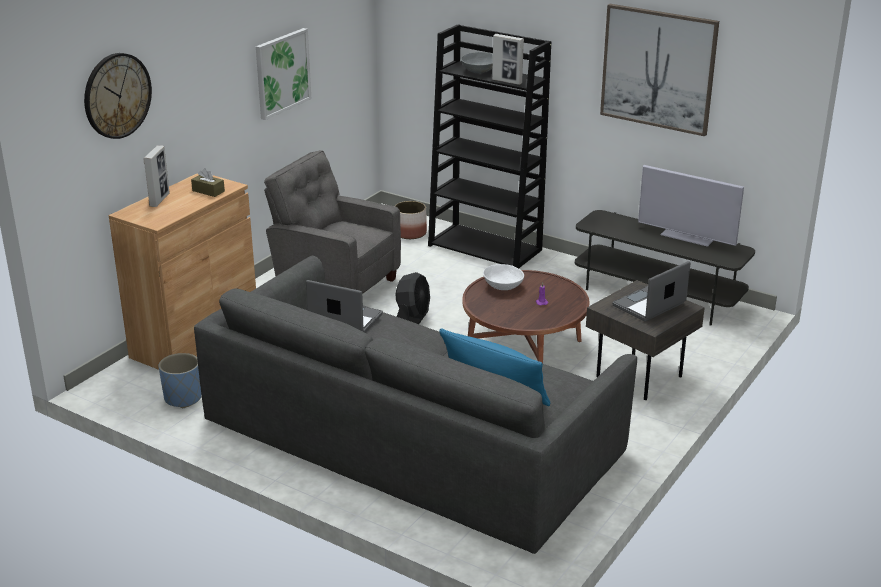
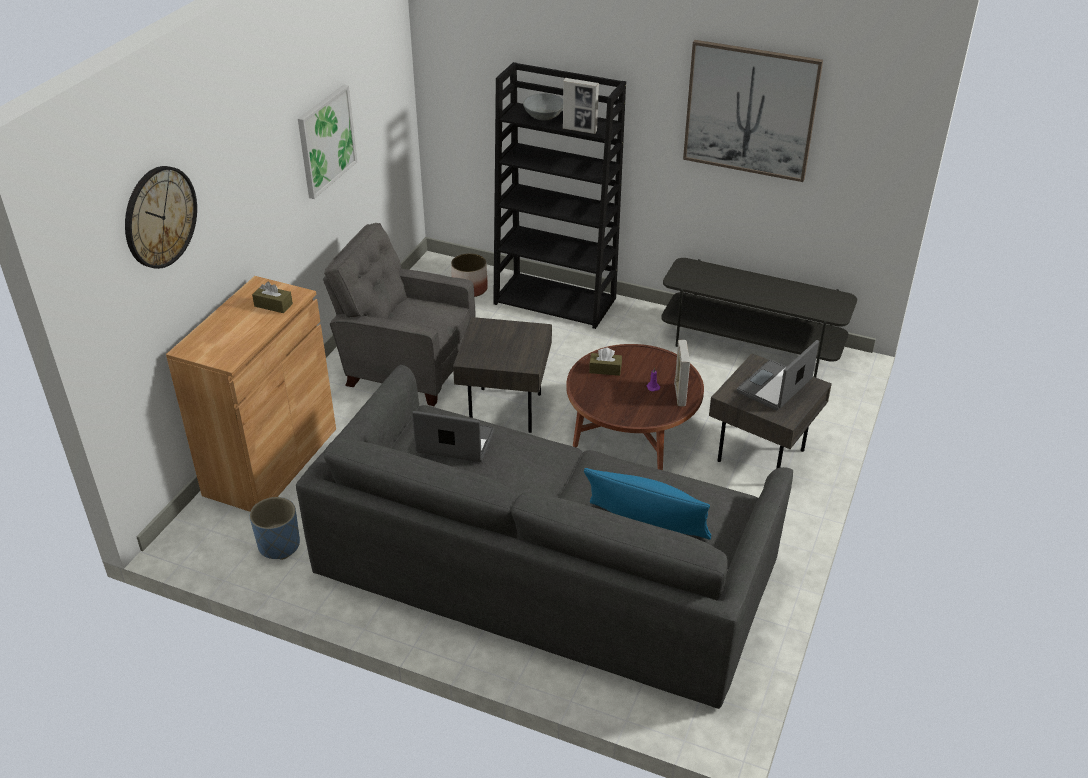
camera: 10 degrees left, 10 degrees up
picture frame [143,145,170,207] -> picture frame moved to [674,340,690,406]
black fan [395,272,430,324] -> grey side table [453,317,552,433]
white bowl [483,264,524,290] -> brown tissue box [589,348,622,376]
television [638,165,744,247] -> none

